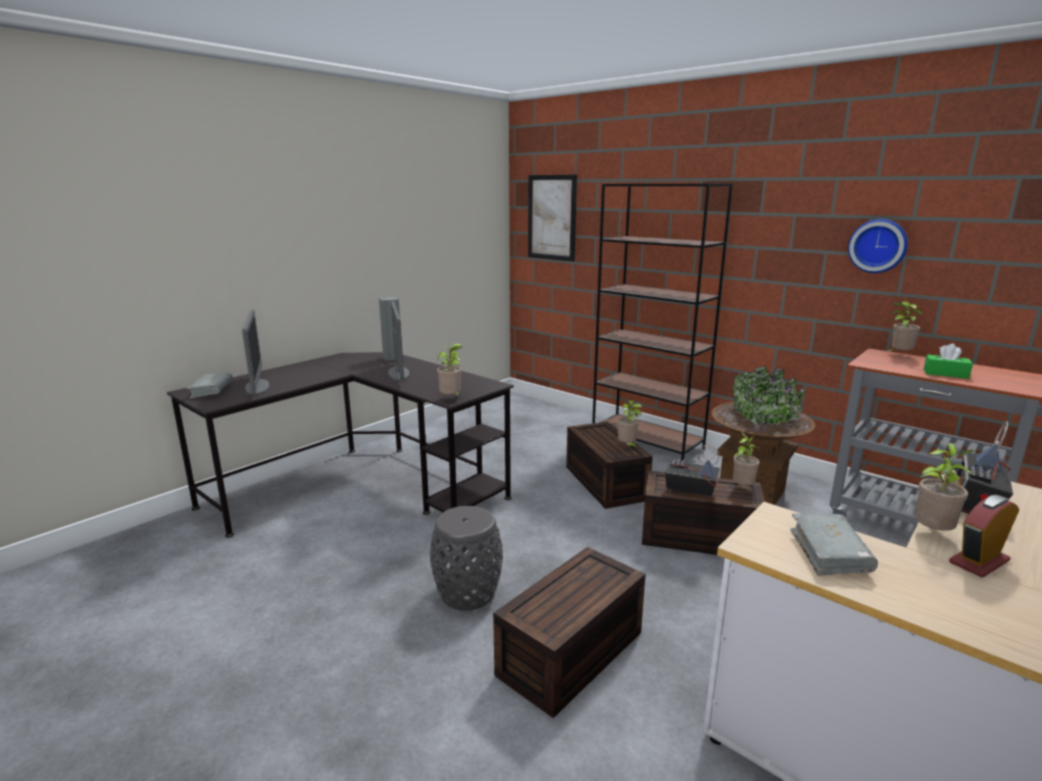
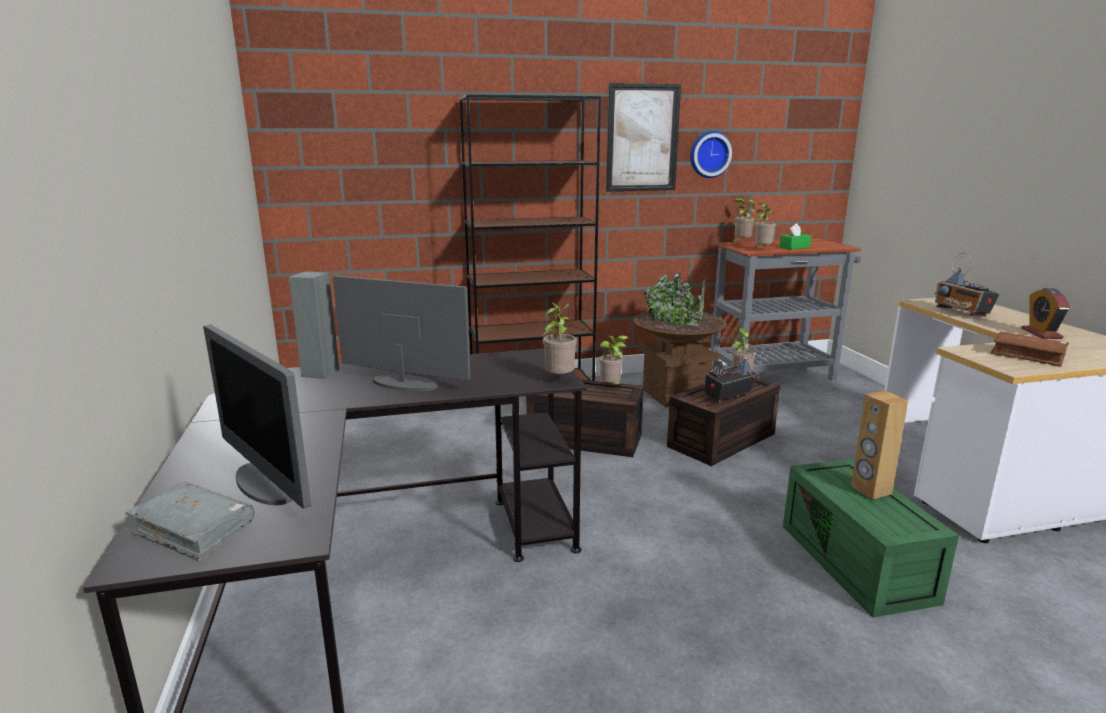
camera: 55 degrees left, 0 degrees up
monitor [242,310,270,395] -> monitor turned 150 degrees counterclockwise [203,325,311,509]
grey stool [430,506,503,611] -> none
brown storage box [493,547,646,718] -> green storage box [783,459,959,618]
picture [528,174,577,261] -> picture moved to [606,83,681,191]
grey book [790,513,878,576] -> brown book [990,331,1069,367]
potted plant [915,443,974,531] -> potted plant moved to [755,203,776,247]
none -> brown speaker [851,391,908,499]

